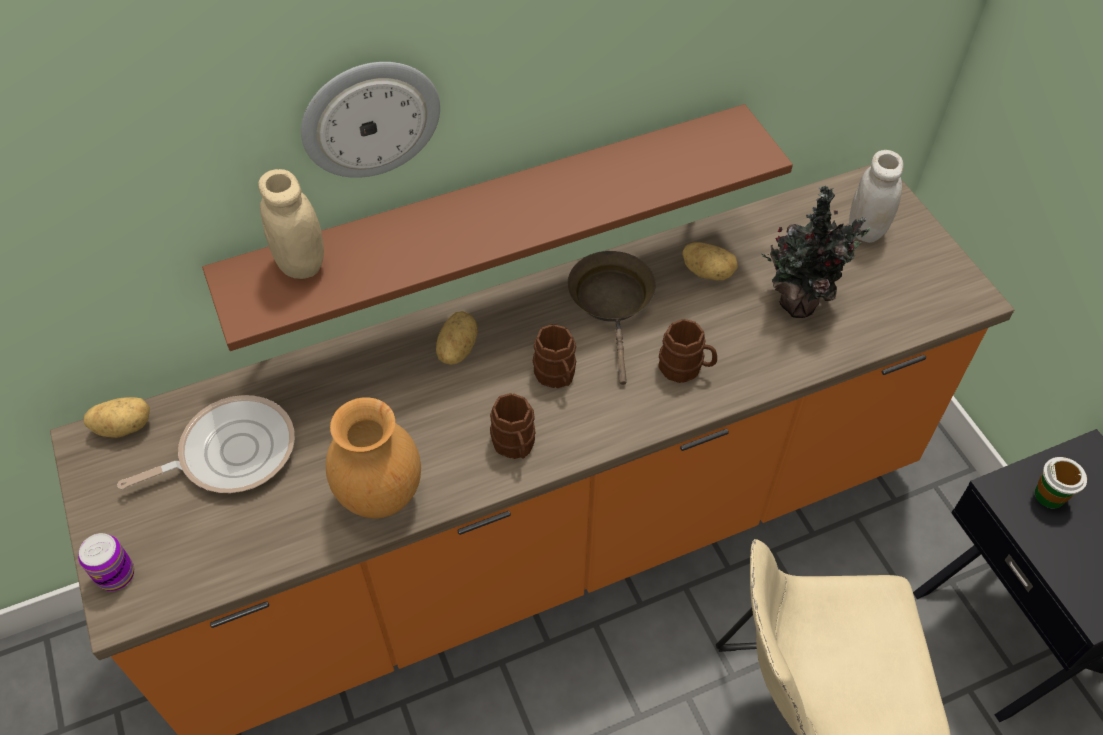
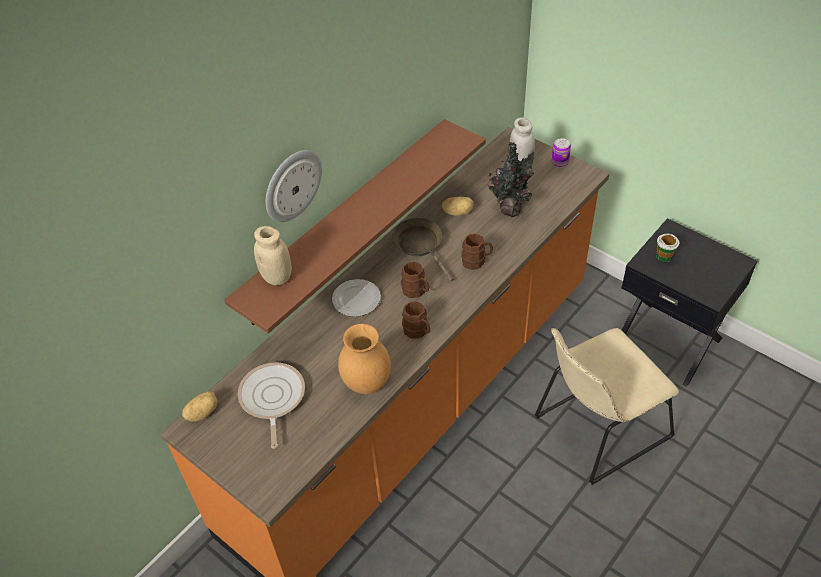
camera: 25 degrees left, 5 degrees down
can [78,533,134,591] -> can moved to [552,138,571,167]
frying pan [117,395,295,493] -> frying pan turned 45 degrees counterclockwise [238,362,305,449]
potato [436,311,478,365] -> plate [332,279,381,317]

